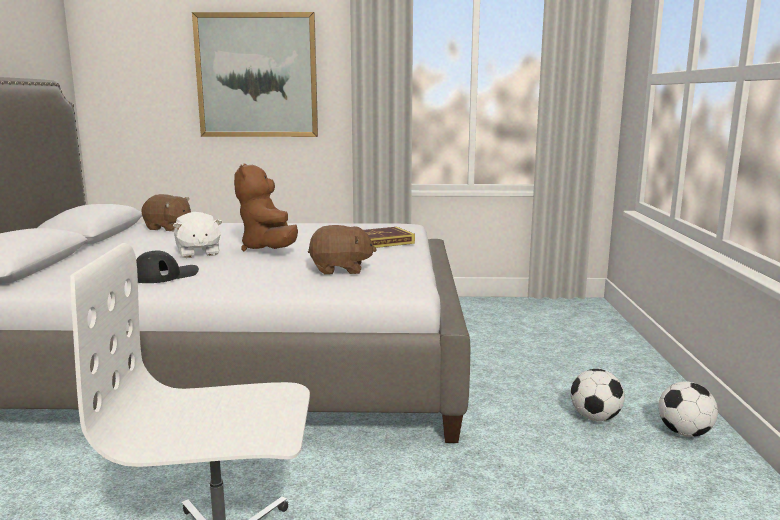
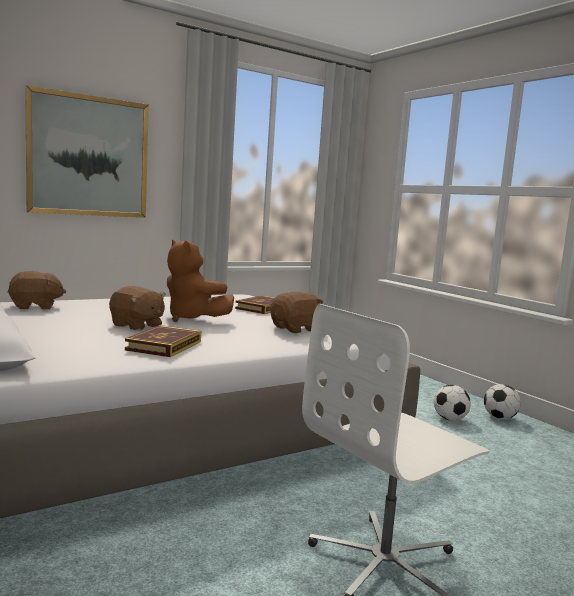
camera: 35 degrees left, 5 degrees down
black cap [136,251,199,283] -> book [125,325,201,357]
white plush toy [173,212,222,258] -> brown plush toy [109,286,166,331]

